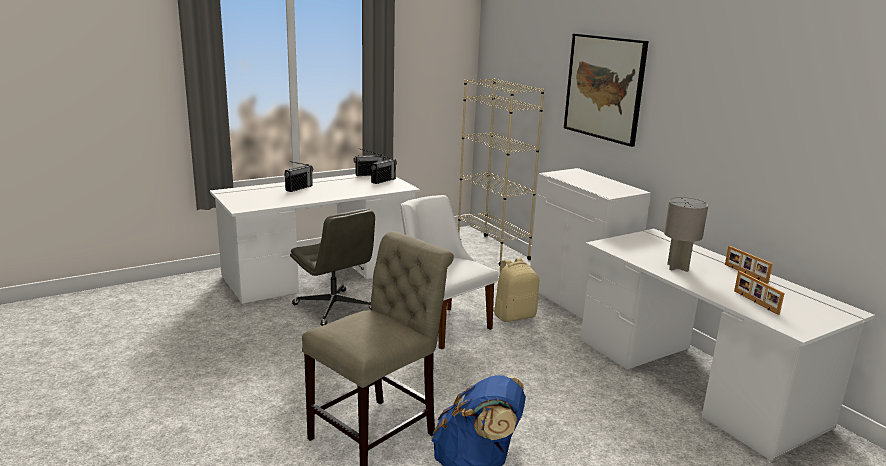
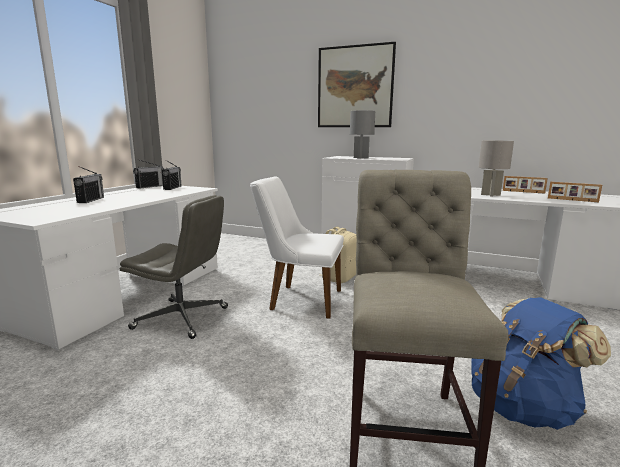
camera: 35 degrees left, 5 degrees down
beige bookcase [458,78,544,266] -> none
none -> grey table lamp [350,110,375,159]

